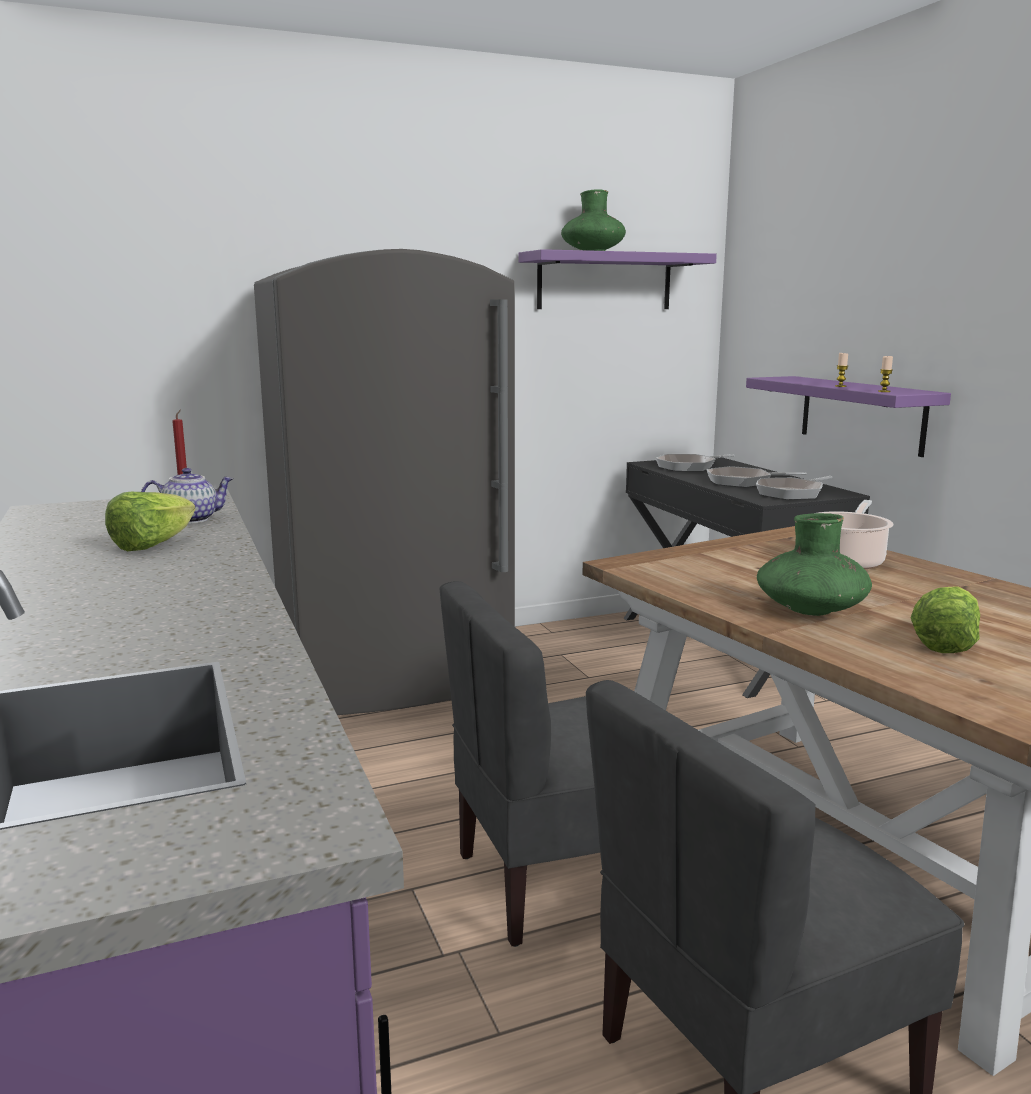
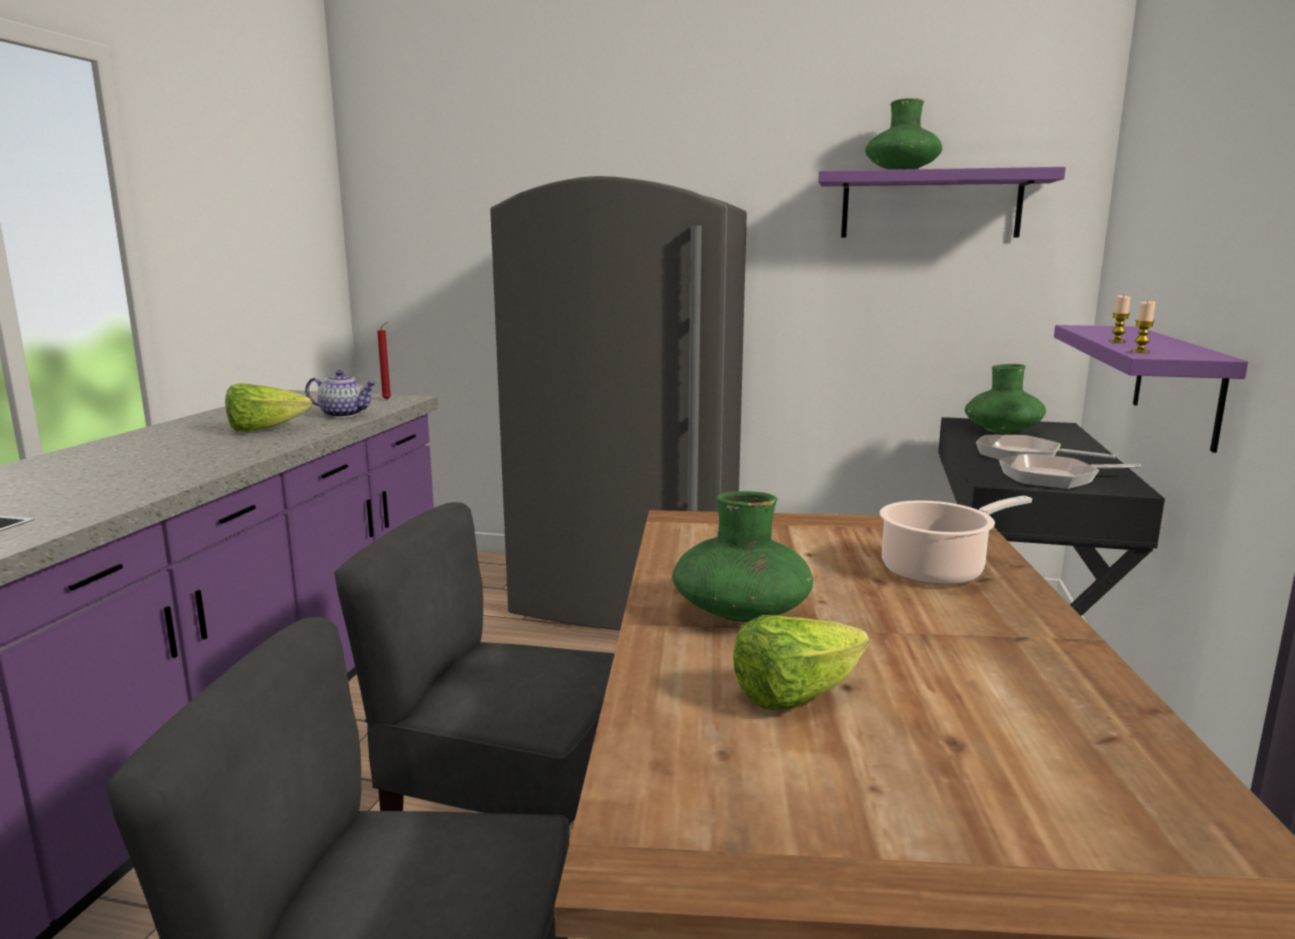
camera: 35 degrees right, 0 degrees up
frying pan [655,454,735,472] -> green vase [965,364,1046,433]

